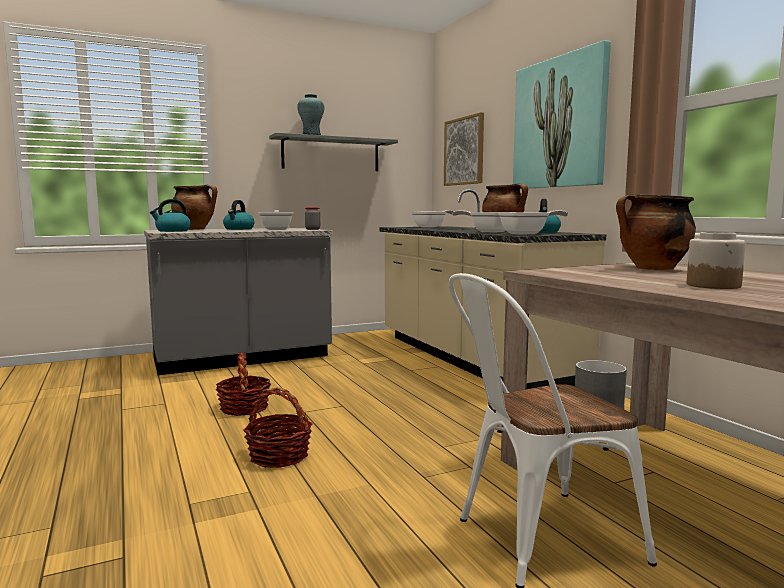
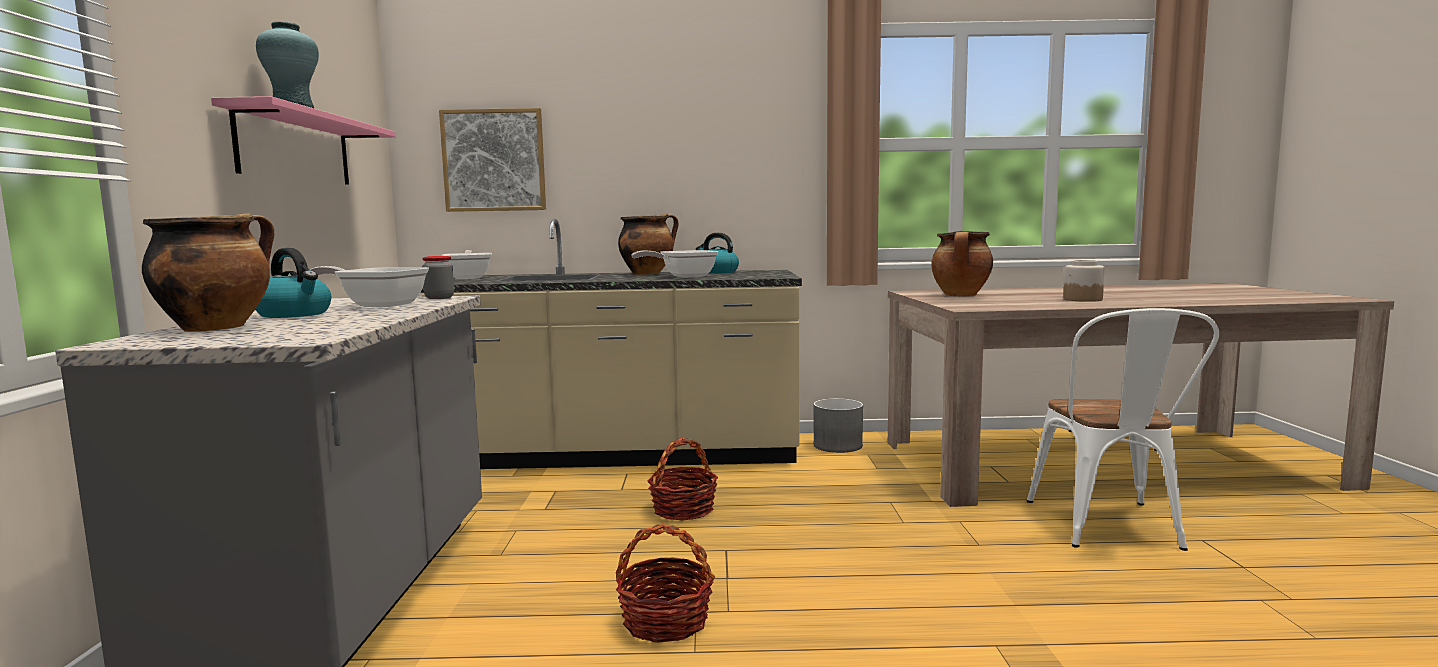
camera: 65 degrees left, 0 degrees up
kettle [150,199,191,232] -> none
basket [243,387,312,468] -> basket moved to [647,438,718,520]
grey shelf [269,132,398,171] -> pink shelf [211,96,396,185]
frying pan [498,211,568,234] -> none
picture [513,40,611,189] -> none

